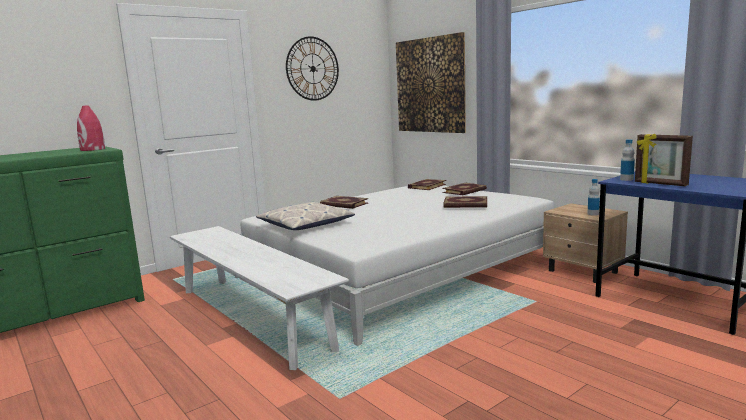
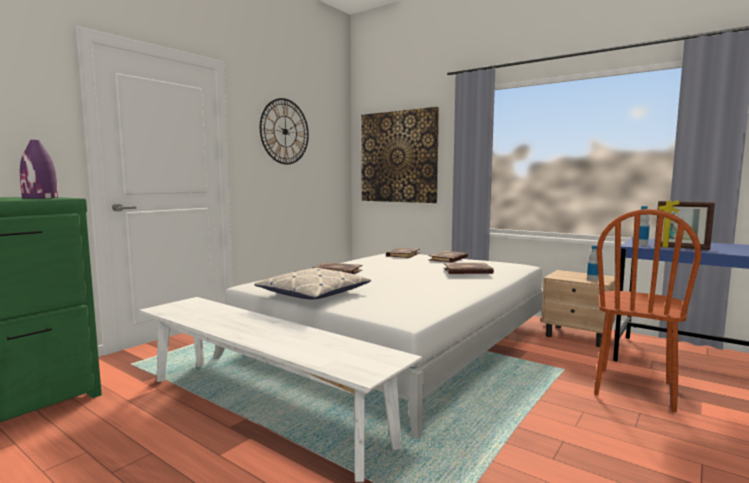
camera: 15 degrees left, 5 degrees down
red vase [77,105,105,151] -> purple vase [20,140,58,199]
none -> brown chair [594,209,701,413]

